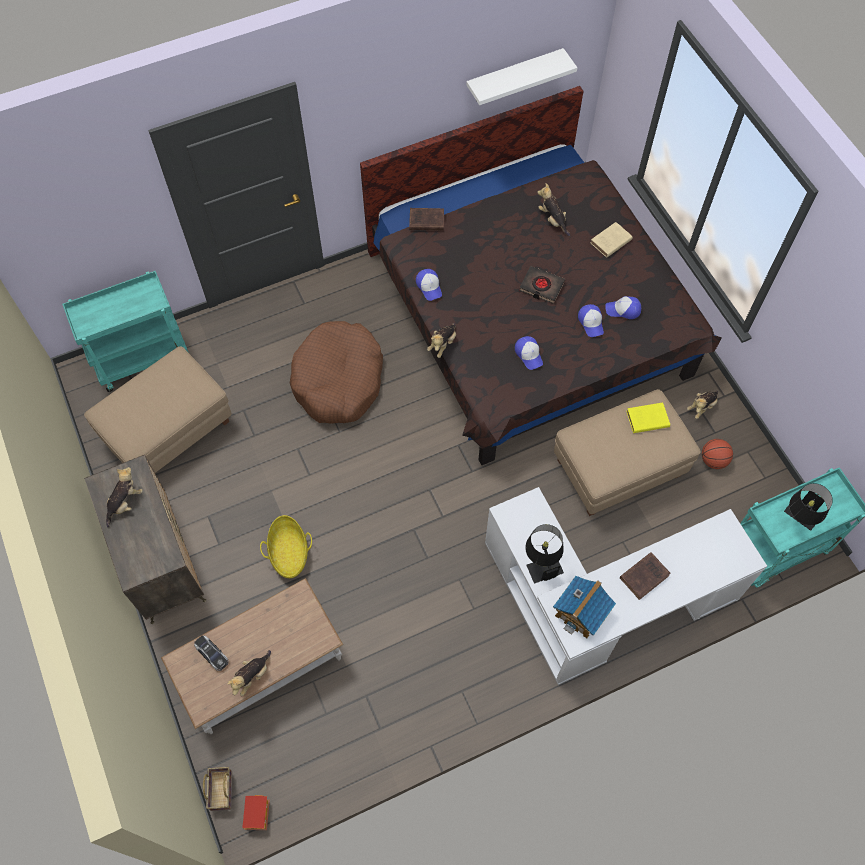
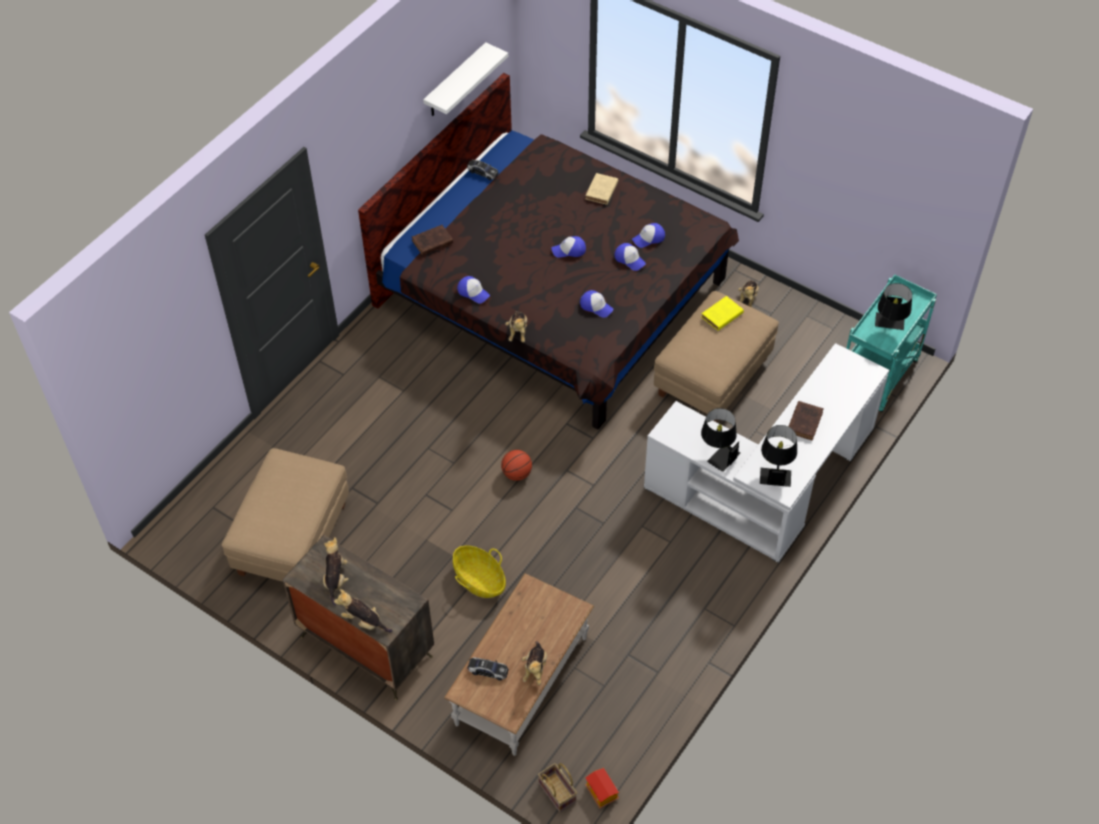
camera: 30 degrees left, 10 degrees down
turquoise cart [62,271,189,392] -> none
brown dog bed [290,321,383,424] -> none
black book [519,266,565,304] -> cap [552,236,586,258]
plush toy [538,183,570,236] -> plush toy moved to [334,589,392,632]
toy house [553,576,616,638] -> black table lamp [760,425,797,487]
basketball [702,439,733,469] -> basketball moved to [501,450,532,481]
none -> toy car [467,160,499,180]

